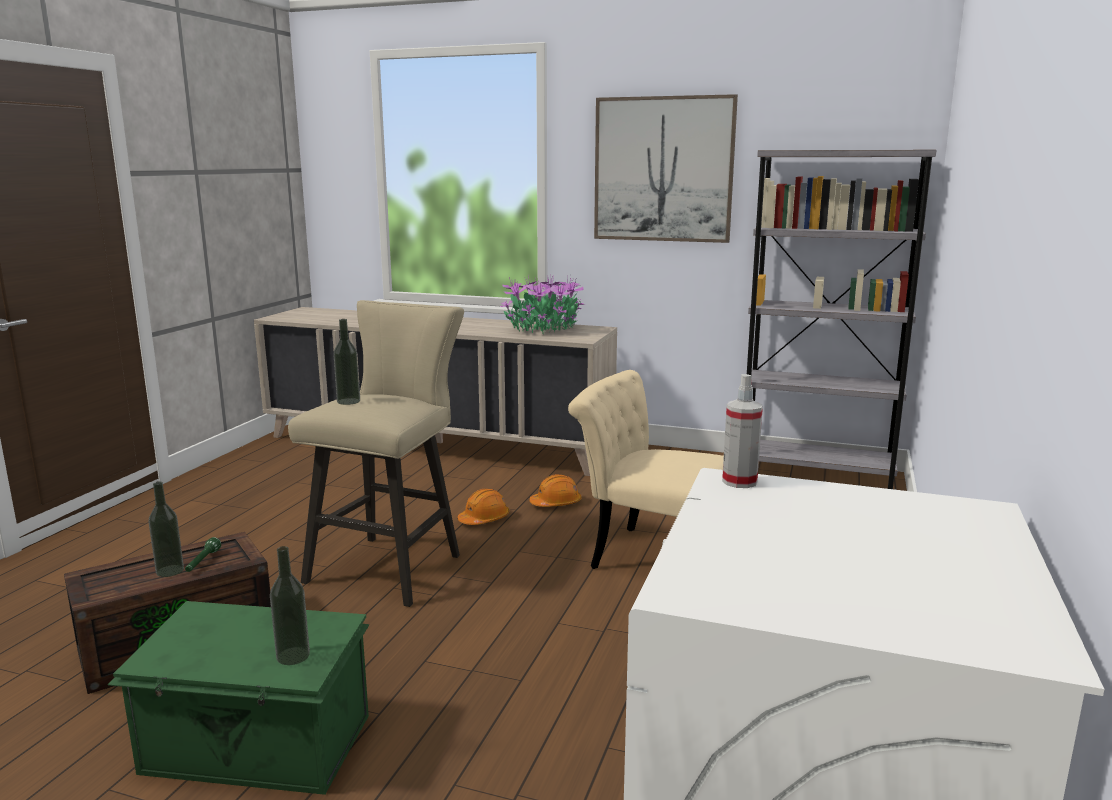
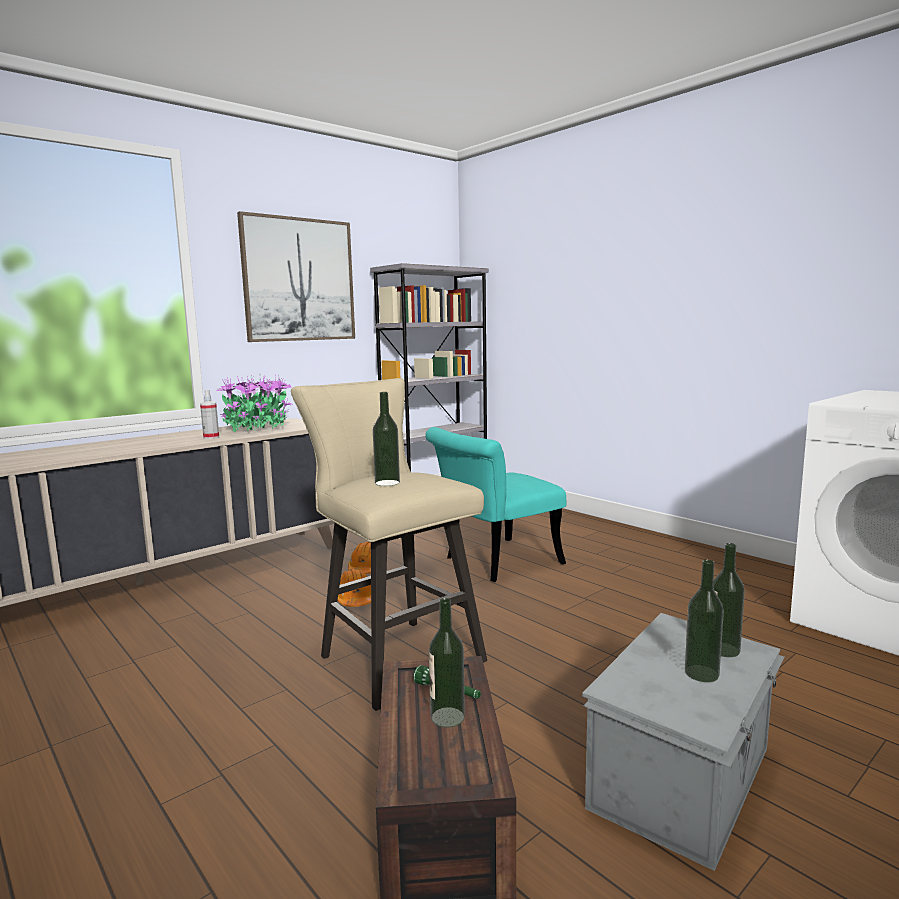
camera: 60 degrees left, 5 degrees down
green storage box [108,601,369,795] -> grey storage box [582,613,785,871]
beige chair [568,370,724,569] -> turquoise chair [425,427,566,582]
spray bottle [722,374,763,488] -> spray bottle moved to [200,390,219,439]
none -> bottle [685,559,724,682]

